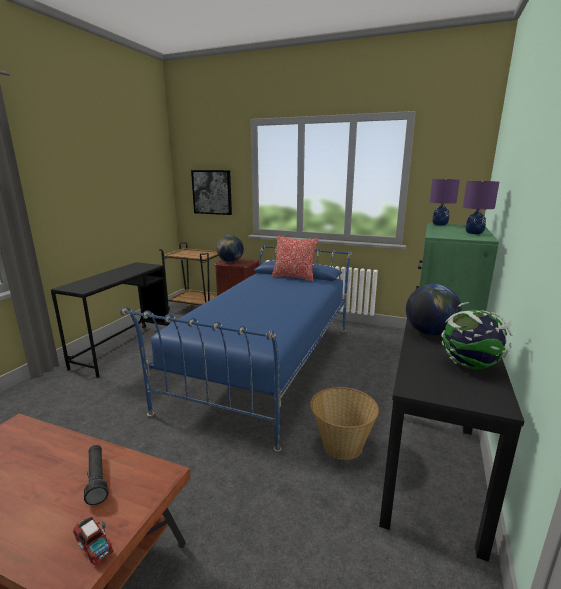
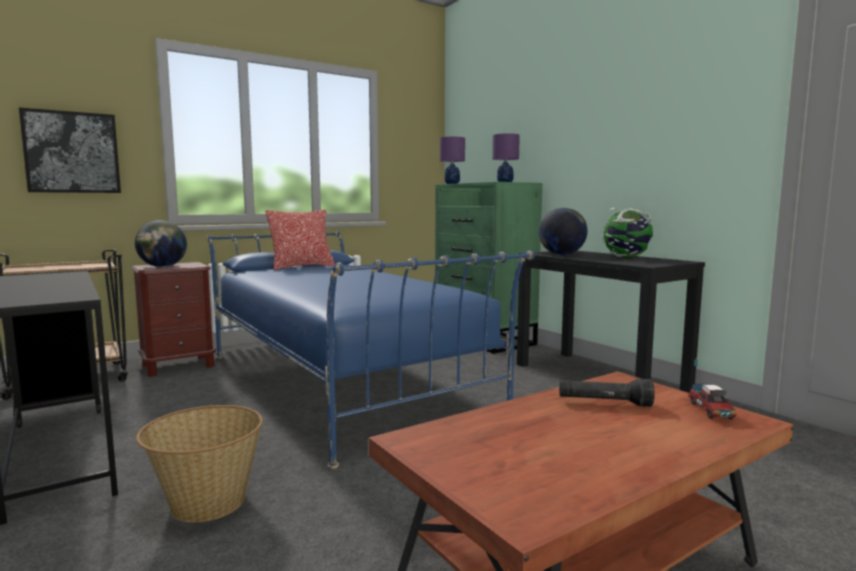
camera: 55 degrees left, 10 degrees down
toy truck [73,517,114,565] -> toy truck turned 75 degrees counterclockwise [688,357,736,419]
basket [310,387,379,460] -> basket moved to [136,405,263,523]

